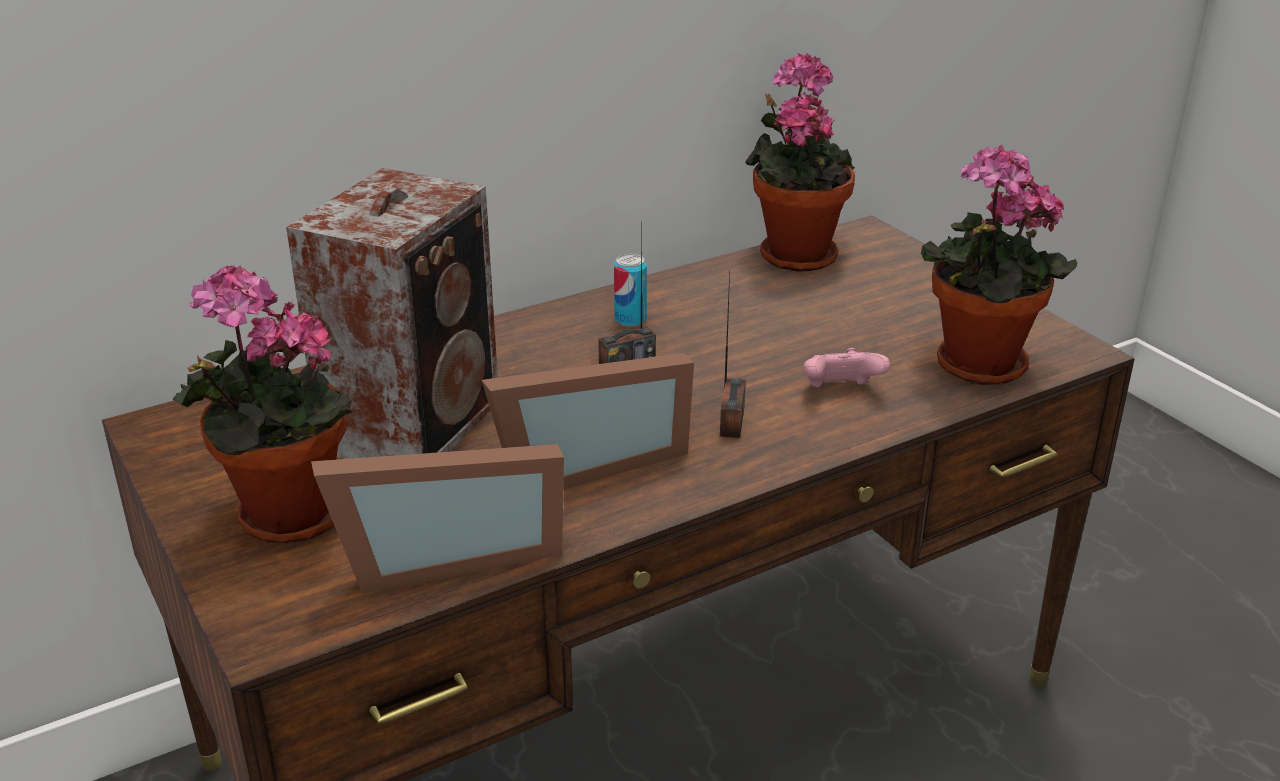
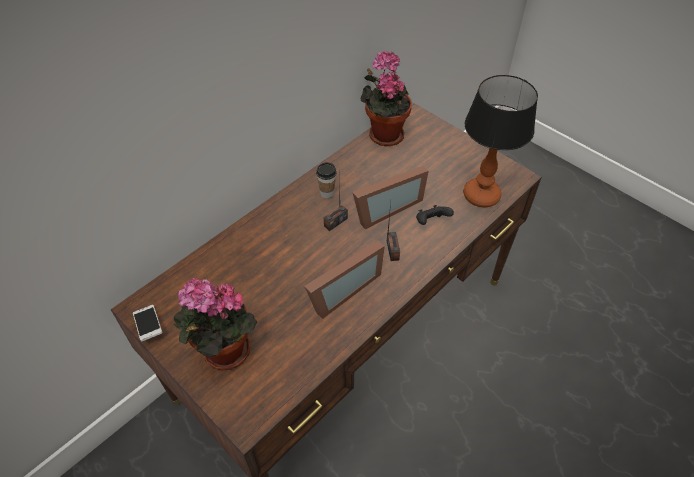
camera: 15 degrees left, 20 degrees up
speaker [286,168,498,459] -> none
picture frame [311,444,564,594] -> picture frame moved to [352,166,428,229]
can [614,254,647,327] -> cup [316,162,337,198]
pink game controller [803,348,890,387] -> black game controller [416,205,454,225]
potted plant [920,145,1077,385] -> table lamp [463,75,538,207]
none -> phone [133,305,162,342]

